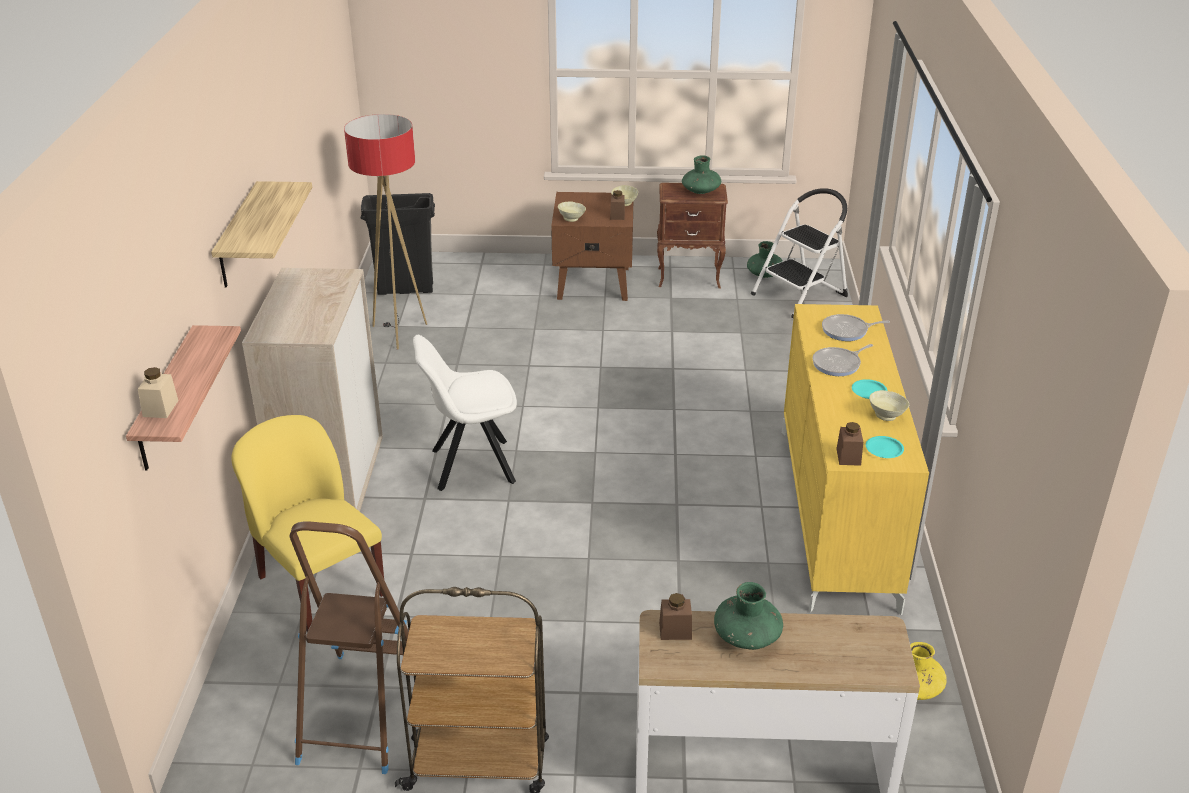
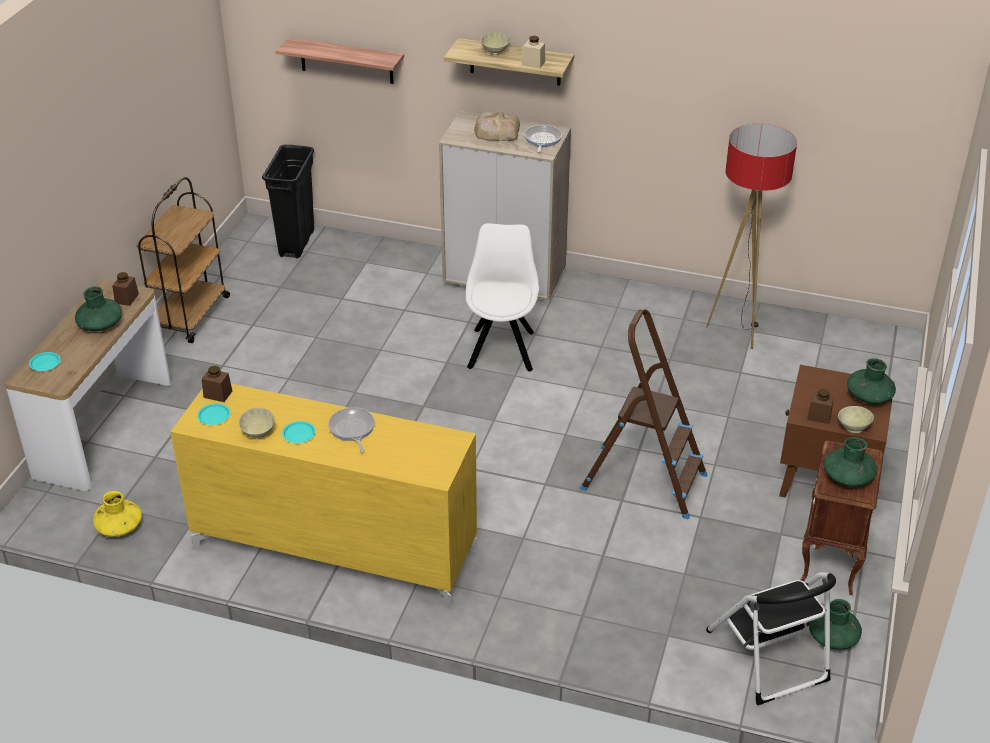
camera: 105 degrees right, 5 degrees up
beige jar [138,367,179,418] -> beige jar moved to [522,36,545,68]
yellow chair [231,415,384,632] -> none
brown step ladder [290,521,409,774] -> brown step ladder moved to [580,309,708,519]
black trash can [361,193,435,295] -> black trash can moved to [262,145,314,258]
beige bowl [558,201,586,222] -> beige bowl moved to [481,32,510,55]
frying pan [822,314,890,341] -> frying pan moved to [525,125,562,152]
none -> turquoise plate [29,352,60,371]
none -> bread [474,112,520,141]
none -> green vase [847,358,896,404]

